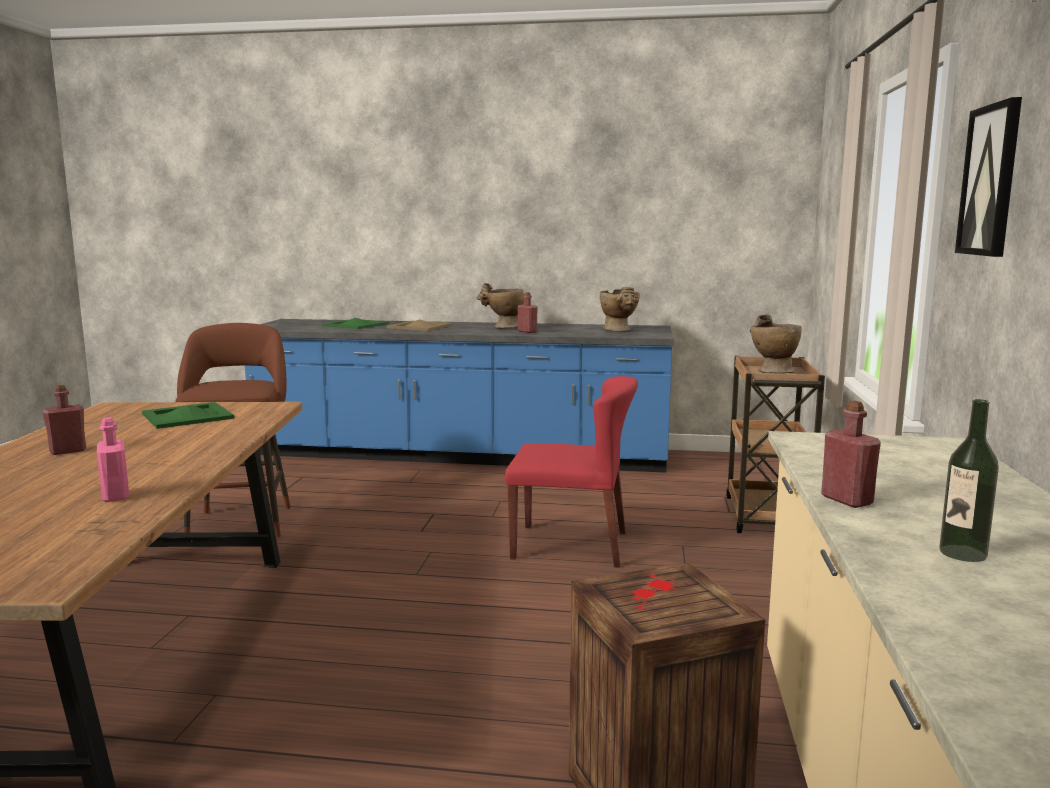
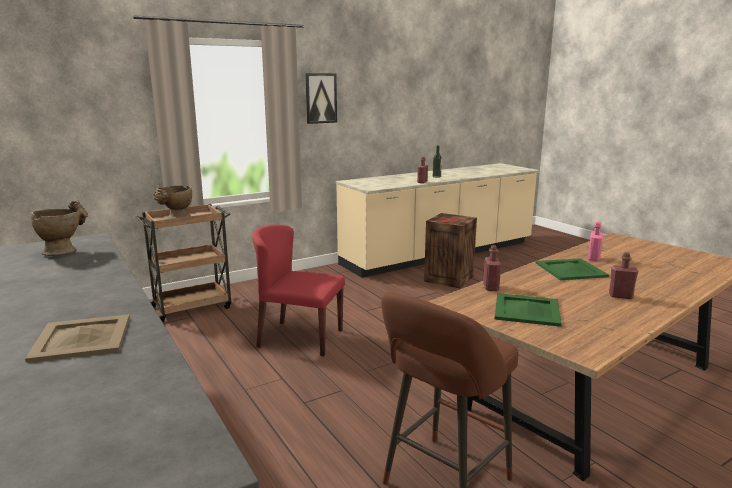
camera: 130 degrees left, 5 degrees up
green tray [322,318,389,329] -> green tray moved to [536,258,609,280]
beige vase [477,283,524,329] -> none
red chair [505,376,638,568] -> red chair turned 45 degrees counterclockwise [252,224,345,356]
red bottle [518,292,538,333] -> red bottle moved to [483,245,501,291]

